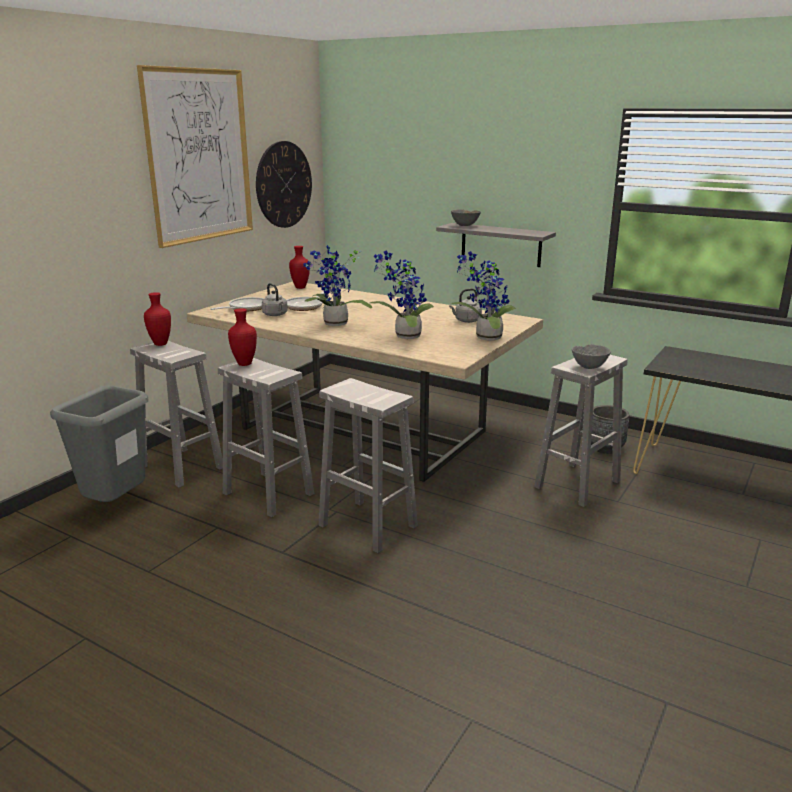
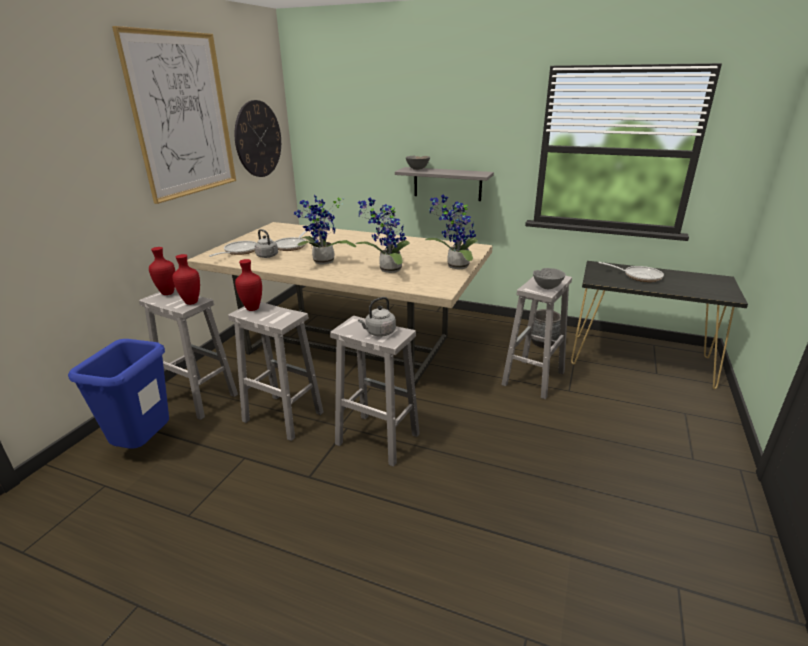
camera: 10 degrees left, 5 degrees up
grey trash can [50,385,149,502] -> blue trash can [68,339,169,449]
red vase [289,246,310,289] -> red vase moved to [172,254,200,305]
grey kettle [449,288,482,323] -> grey kettle moved to [358,297,396,337]
none -> frying pan [599,262,664,282]

